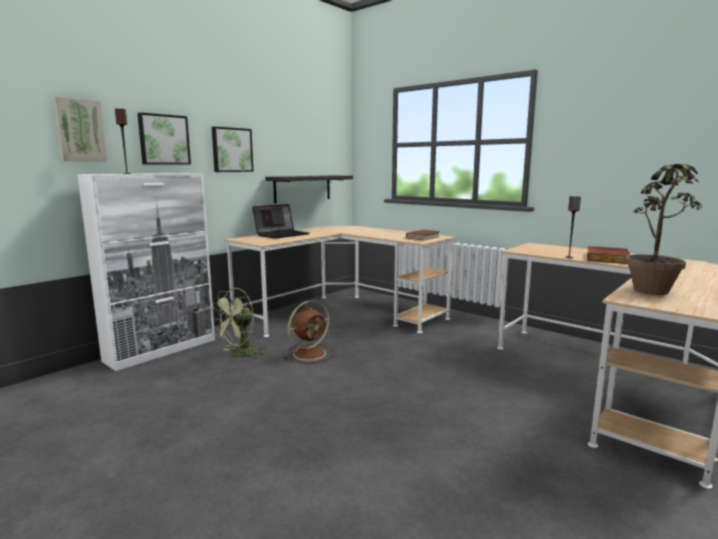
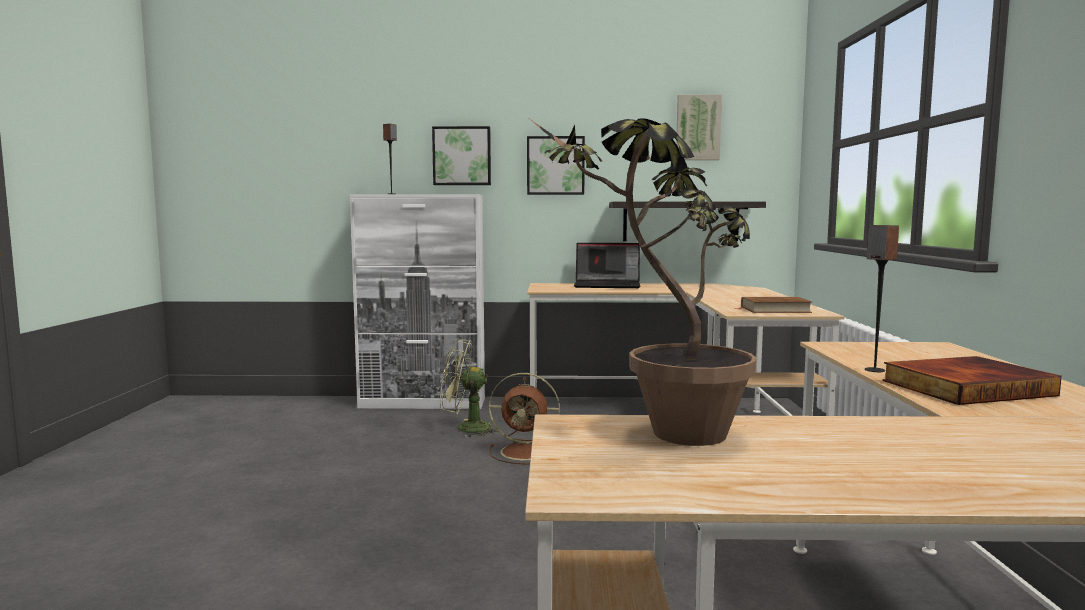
camera: 50 degrees right, 5 degrees down
picture [53,97,107,162] -> picture moved to [676,95,722,160]

